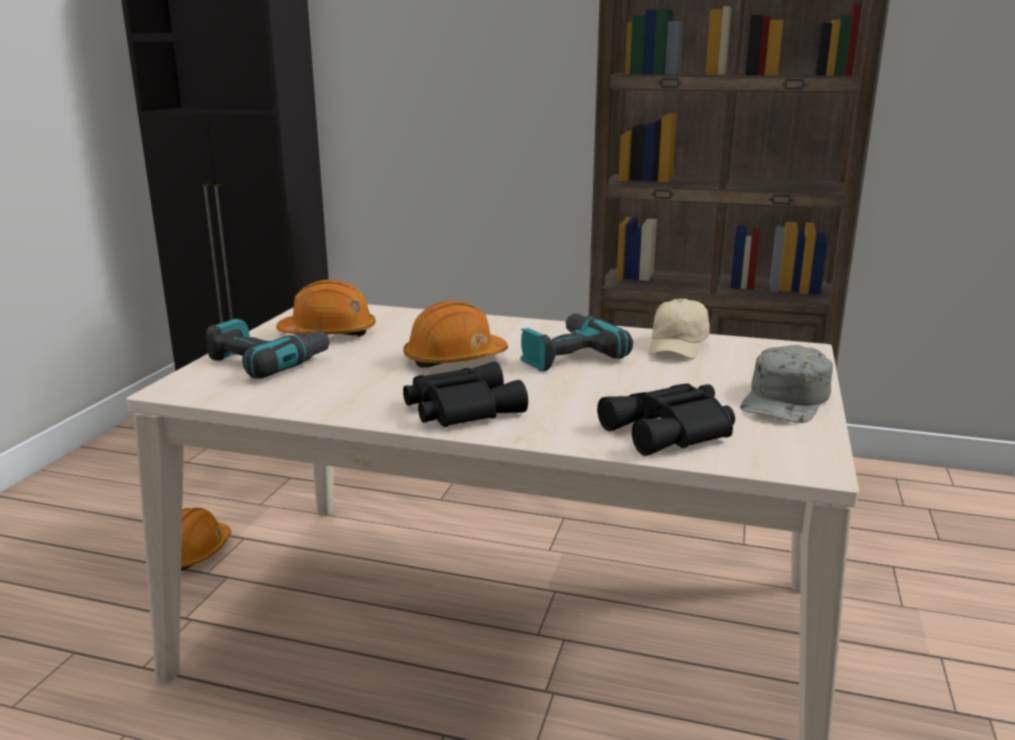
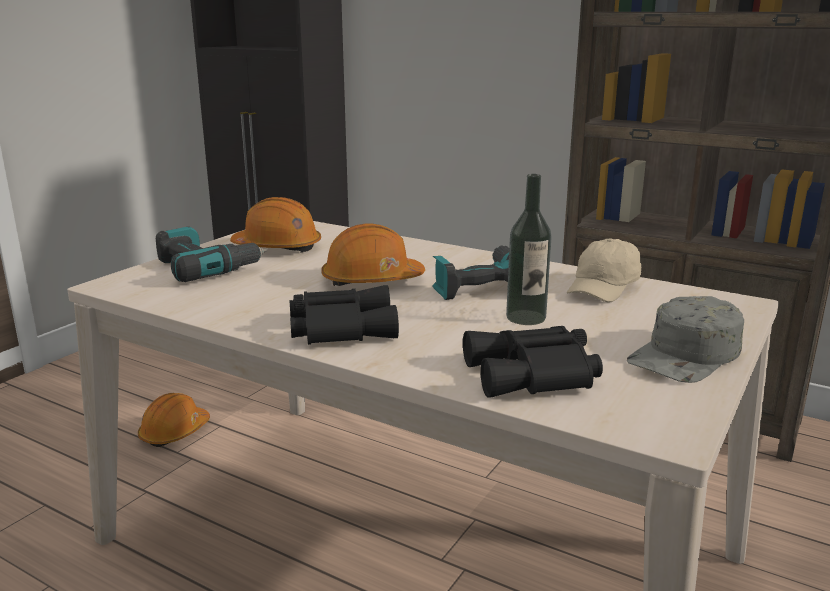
camera: 15 degrees right, 0 degrees up
none -> bottle [506,174,551,325]

